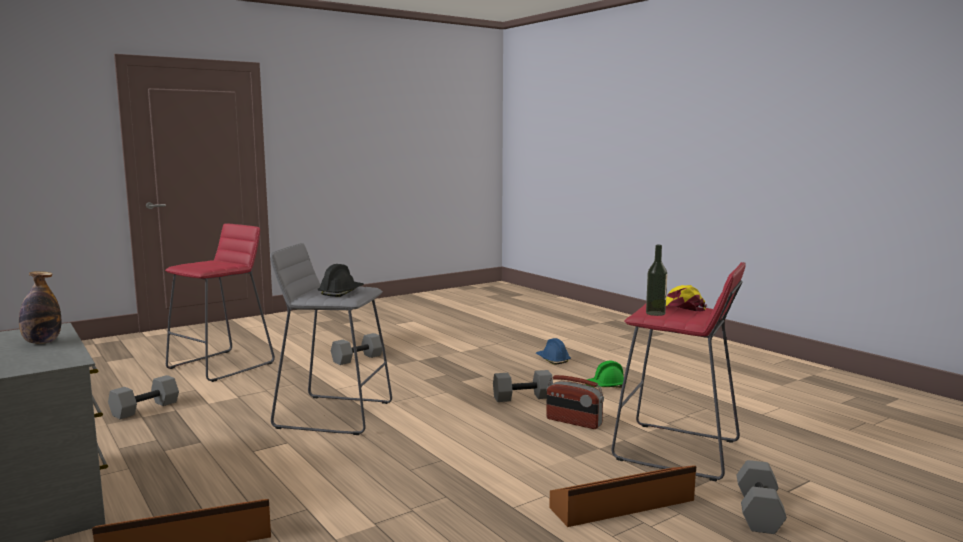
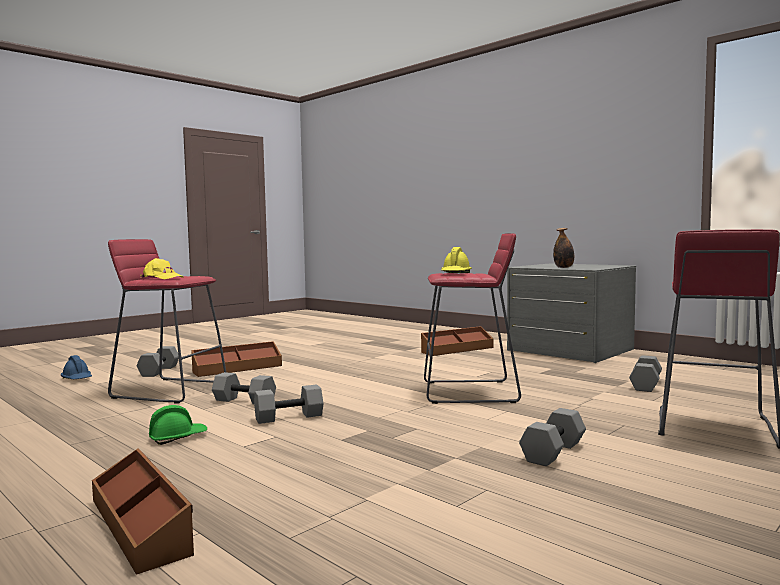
camera: 170 degrees right, 5 degrees down
grey stool [270,243,392,435] -> red stool [424,233,521,404]
black hard hat [318,264,364,297] -> yellow hard hat [441,247,472,273]
blue hard hat [536,338,571,365] -> blue hard hat moved to [61,355,92,379]
radio [546,375,604,429] -> grey dumbbell [212,372,276,404]
bottle [646,245,667,316] -> none
none -> brown storage box [92,449,194,575]

